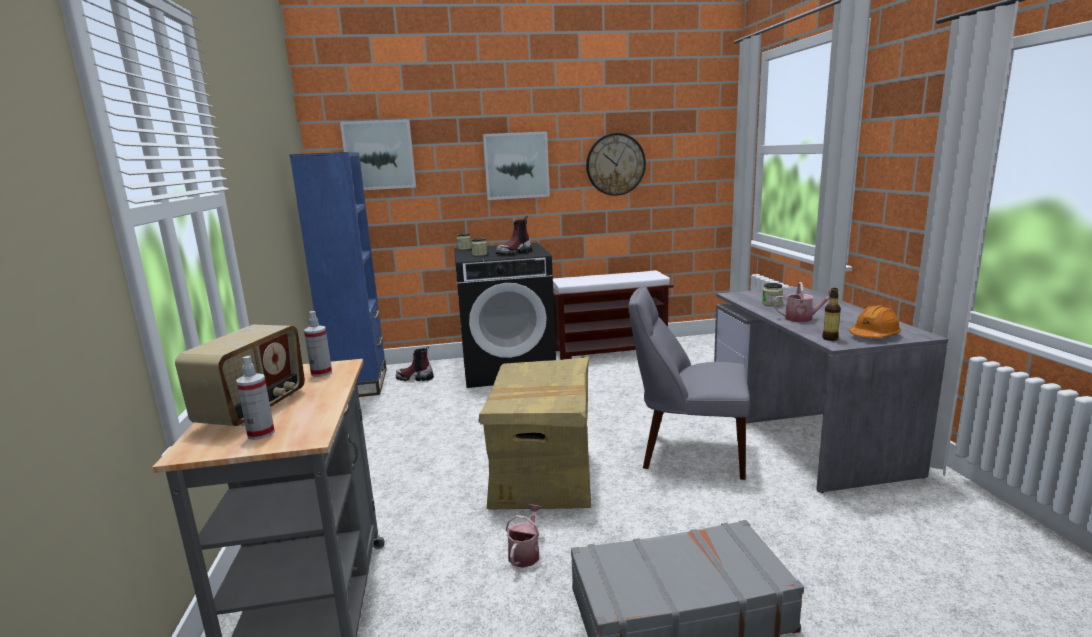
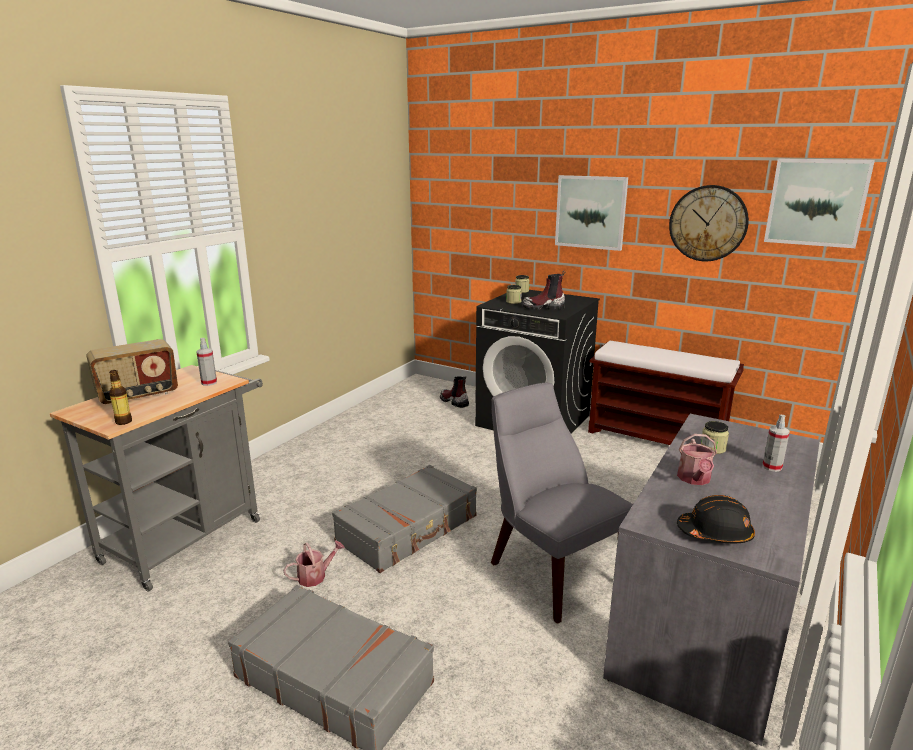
camera: 40 degrees right, 5 degrees up
spray bottle [236,356,275,440] -> spray bottle moved to [762,415,790,472]
blue bookcase [289,152,387,397] -> none
picture [340,119,416,190] -> picture moved to [764,159,875,248]
cardboard box [478,357,591,509] -> grey suitcase [332,465,477,573]
watering can [773,282,831,322] -> watering can turned 45 degrees clockwise [677,434,717,485]
bottle [822,288,841,341] -> bottle moved to [109,370,132,425]
orange hard hat [849,305,901,338] -> black hard hat [677,495,755,543]

